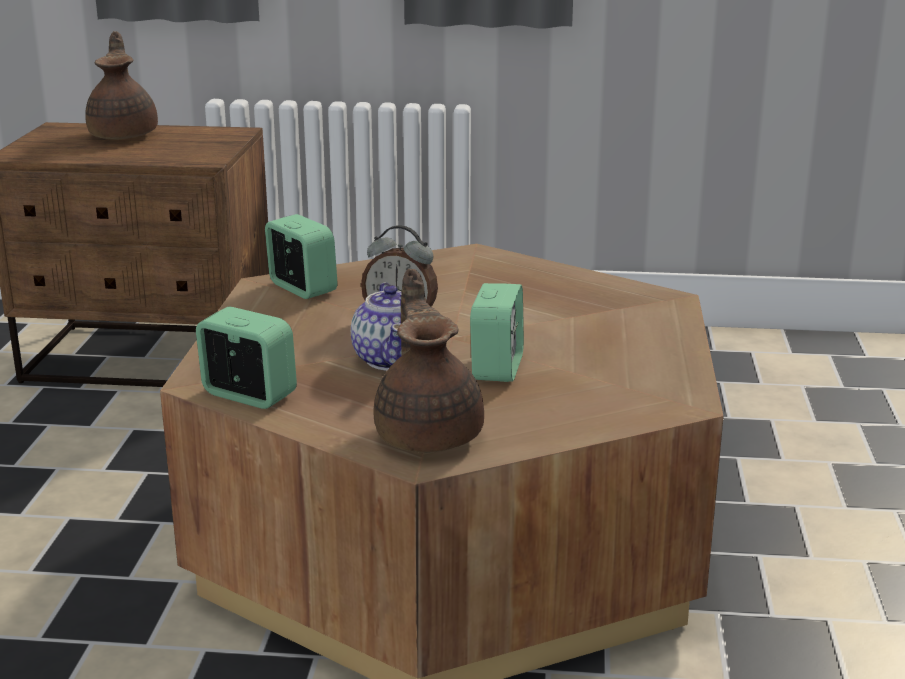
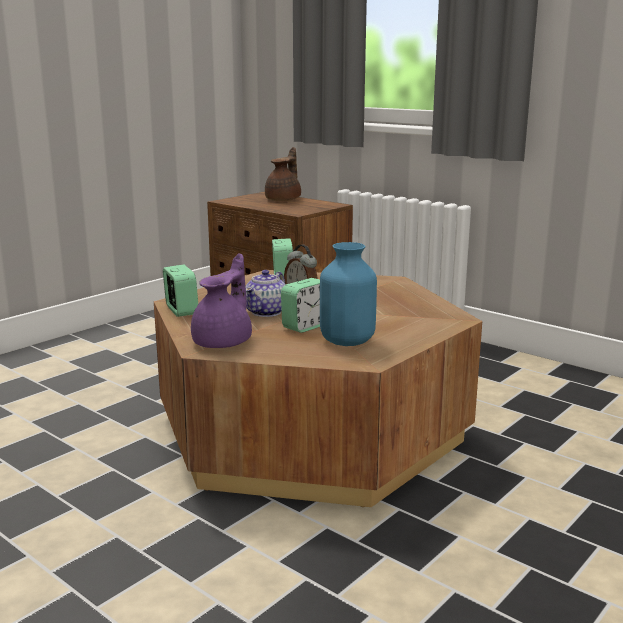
camera: 35 degrees right, 5 degrees down
brown teapot [373,269,484,453] -> purple teapot [191,253,252,348]
none -> blue vase [320,242,377,346]

